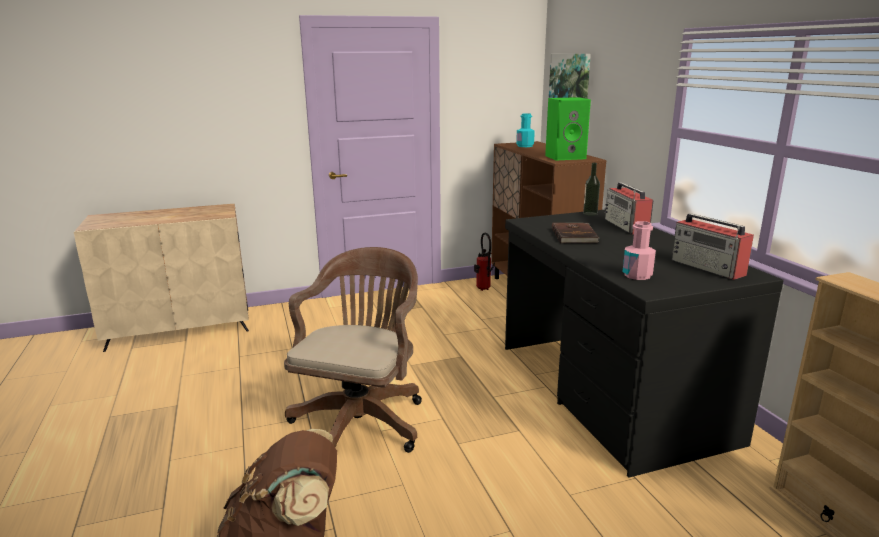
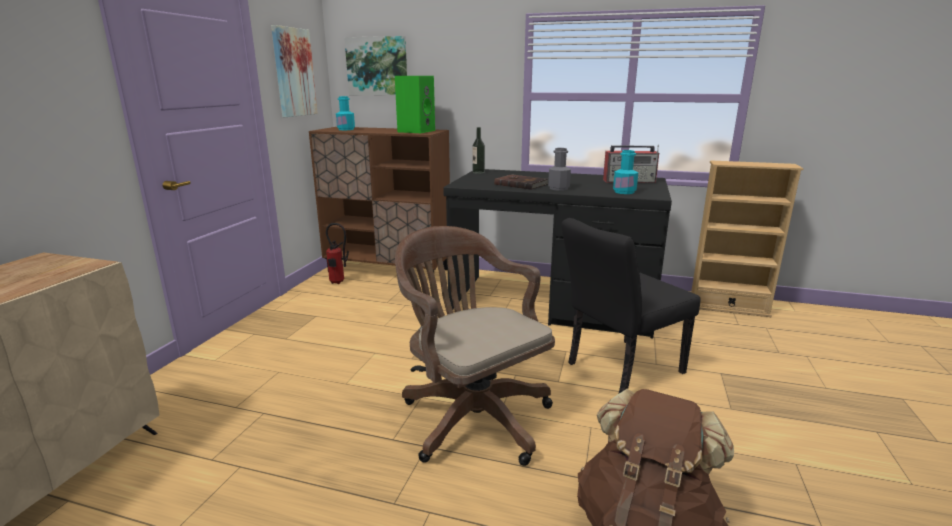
camera: 55 degrees left, 0 degrees up
radio [604,182,653,235] -> none
pink bottle [623,221,656,280] -> turquoise bottle [613,150,638,194]
none -> picture [271,25,318,117]
none -> grey bottle [548,148,571,191]
none -> black chair [561,218,701,393]

